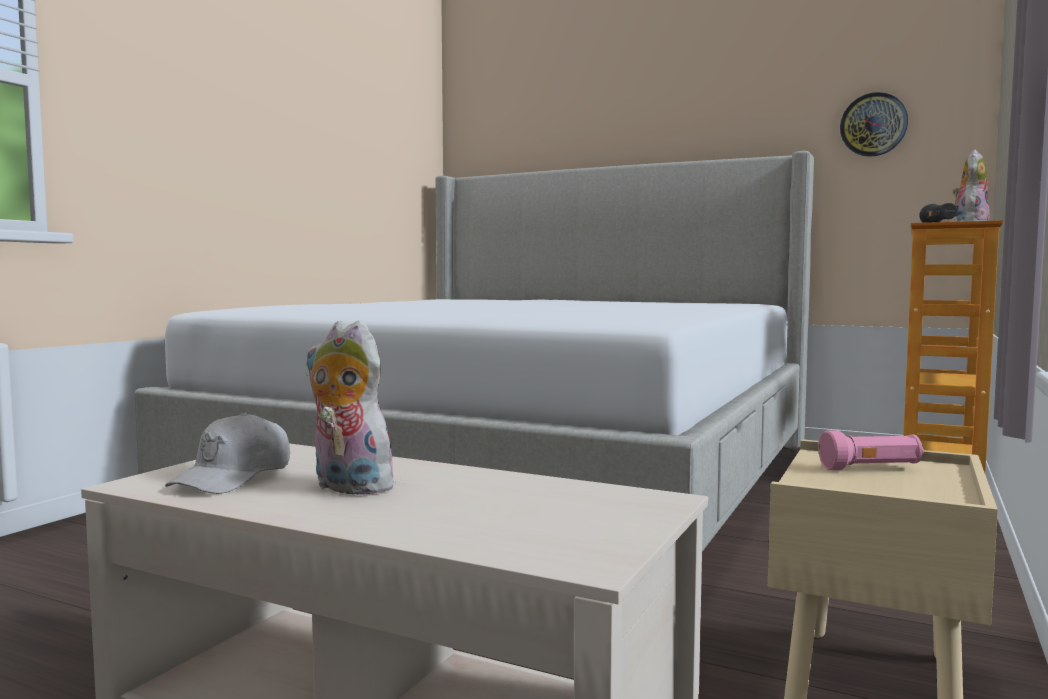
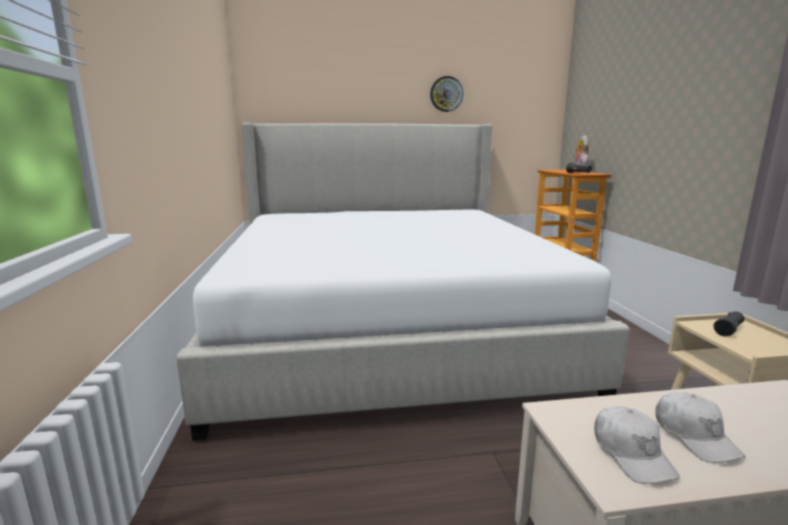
camera: 35 degrees left, 10 degrees up
plush toy [305,320,397,496] -> white cap [656,392,746,463]
pink flashlight [818,430,924,470] -> black flashlight [713,311,744,337]
wall clock [840,92,908,157] -> wall clock moved to [430,76,463,112]

